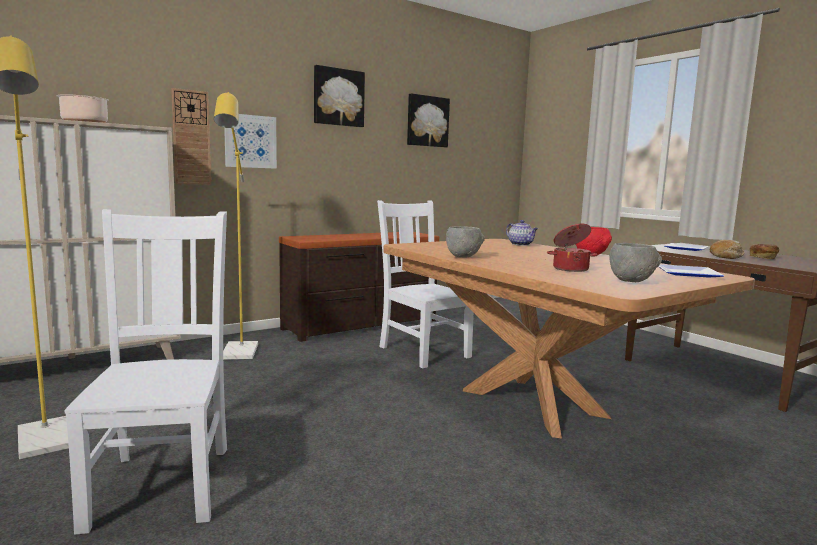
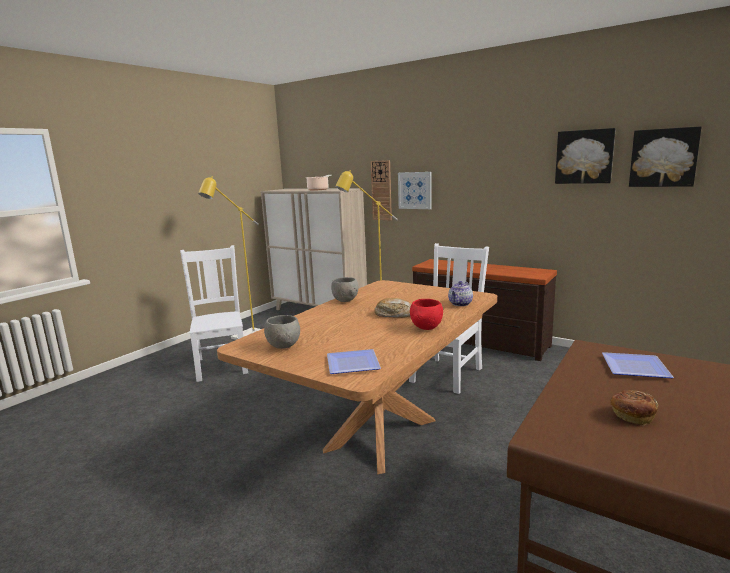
camera: 70 degrees right, 5 degrees up
white chair [64,209,227,535] -> white chair turned 75 degrees counterclockwise [180,245,248,382]
picture [314,65,365,127] -> picture moved to [629,126,702,187]
cooking pot [547,224,598,272] -> none
bread [710,240,744,259] -> bread moved to [374,298,411,318]

